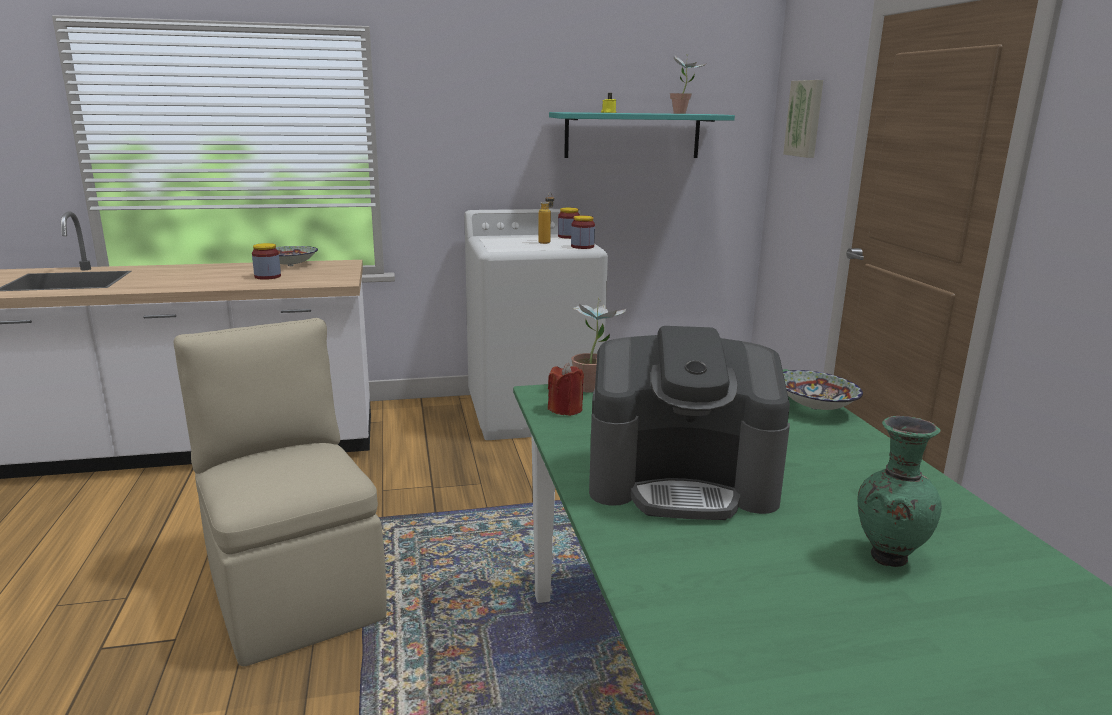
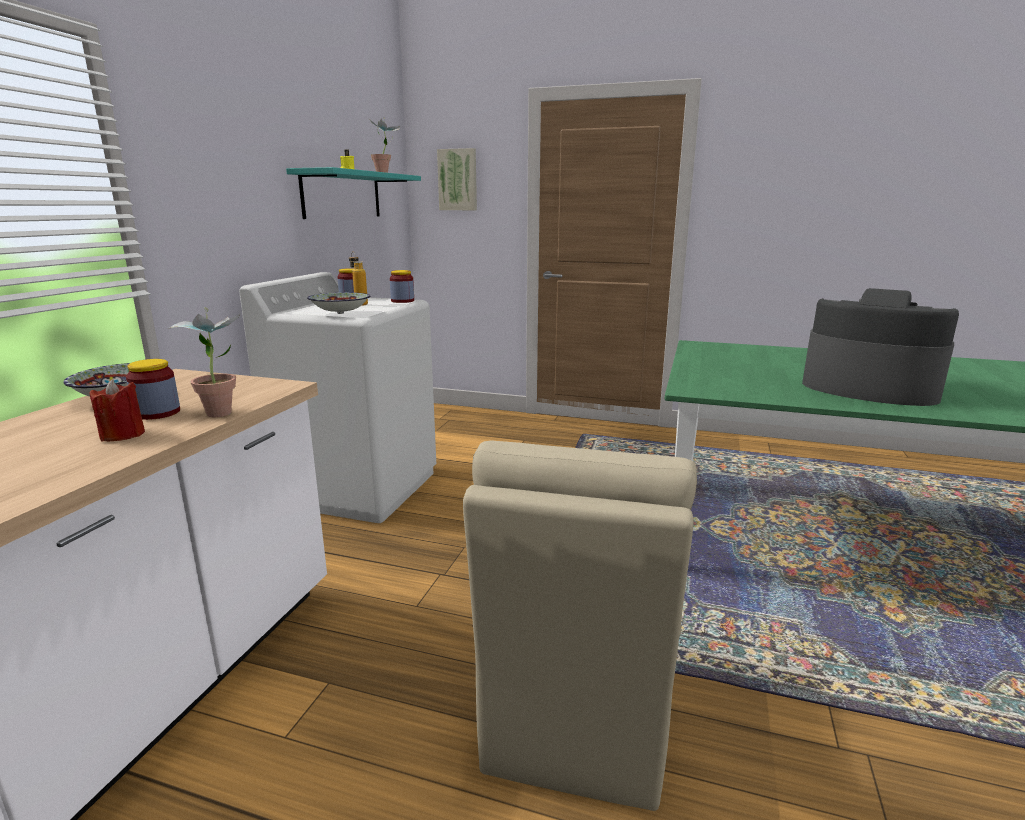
camera: 60 degrees left, 0 degrees up
beige chair [174,318,387,666] -> beige chair turned 75 degrees counterclockwise [463,441,697,811]
red candle [548,363,584,416] -> red candle moved to [90,379,145,442]
potted plant [571,298,626,393] -> potted plant moved to [169,308,240,417]
coffee machine [589,326,790,520] -> coffee machine turned 90 degrees counterclockwise [802,288,959,406]
bowl [783,370,863,410] -> bowl moved to [307,292,370,314]
green vase [857,416,942,567] -> none

